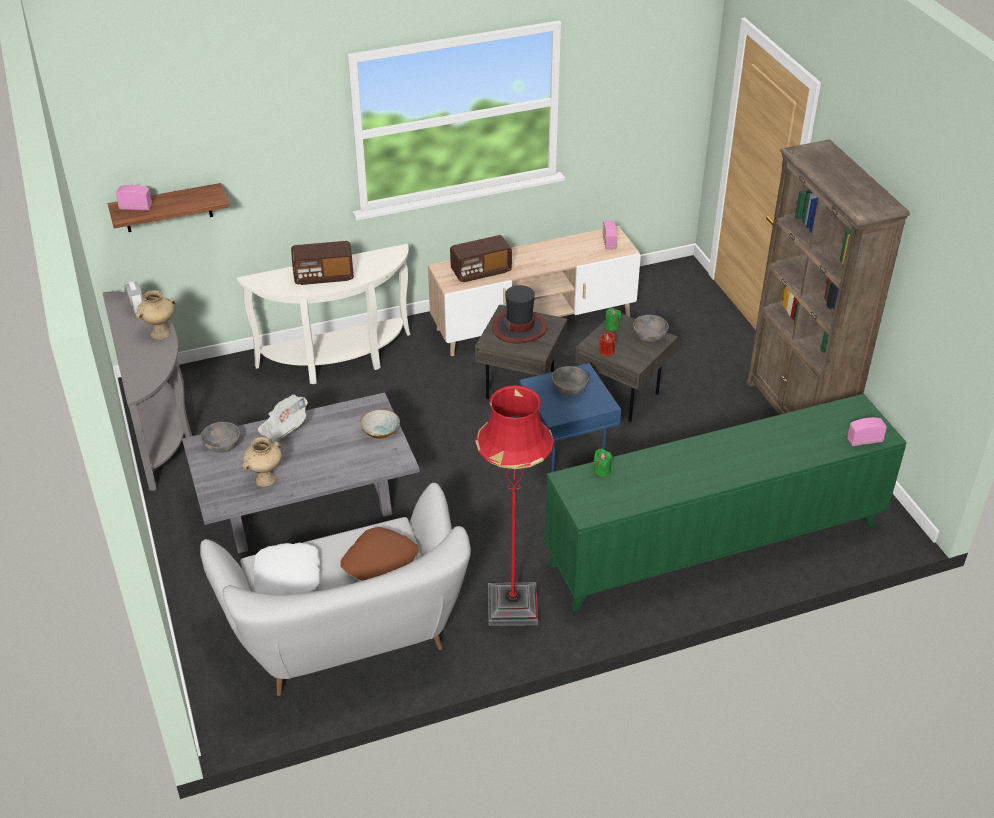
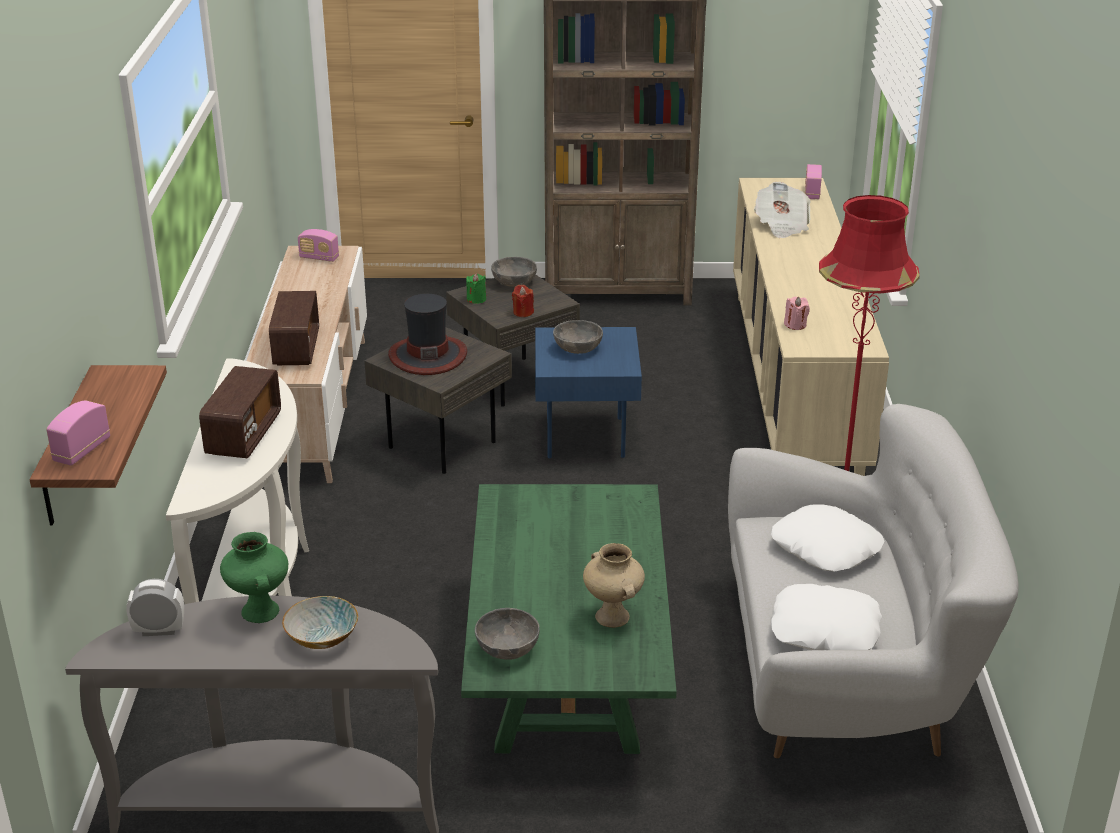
camera: 70 degrees left, 10 degrees down
beige vase [136,290,175,339] -> green vase [220,532,288,623]
grey coffee table [182,392,420,553] -> green coffee table [461,484,677,754]
newspaper [258,395,308,442] -> newspaper moved to [754,182,810,238]
brown pillow [340,527,419,581] -> white pillow [771,504,885,572]
bowl [360,409,400,439] -> bowl moved to [282,596,358,649]
green cabinet [544,394,907,611] -> beige cabinet [733,178,889,476]
green candle [593,448,612,477] -> pink candle [784,297,810,330]

